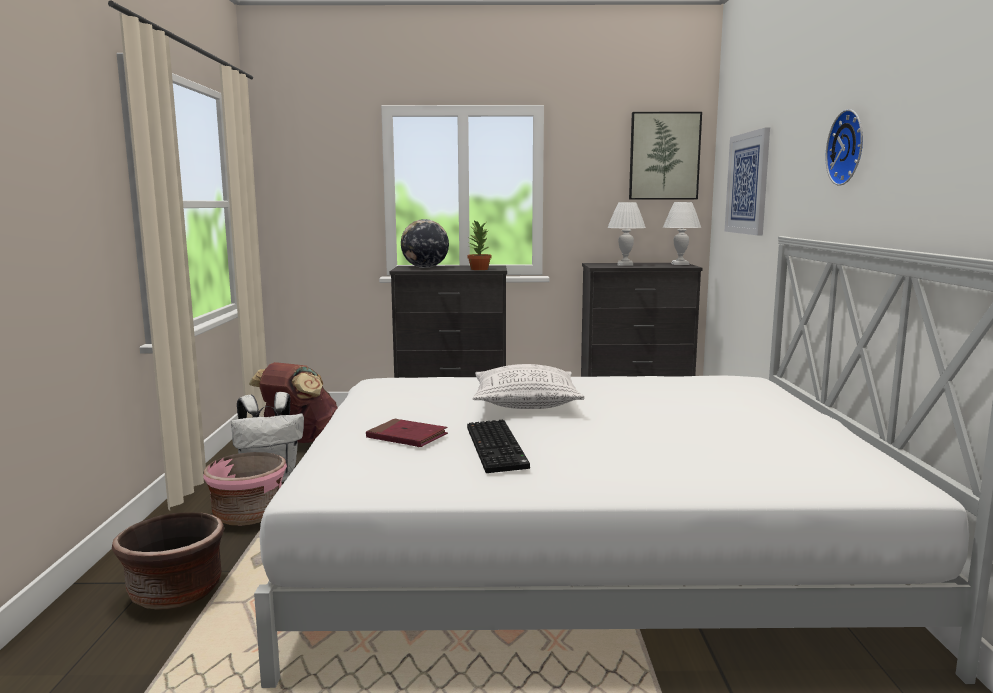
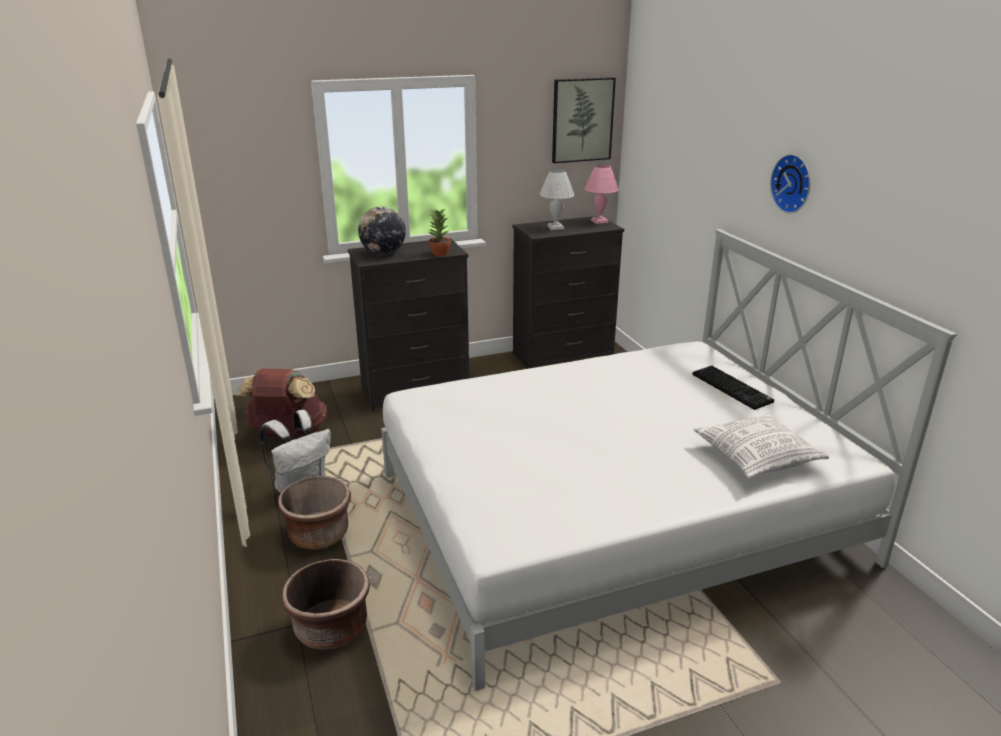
camera: 20 degrees left, 15 degrees up
pink planter [203,452,287,526] -> brown planter [278,476,351,550]
red book [366,419,448,447] -> none
keyboard [467,420,530,473] -> keyboard moved to [693,366,774,410]
pillow [473,364,585,409] -> pillow moved to [694,413,829,478]
white table lamp [663,202,701,265] -> pink table lamp [585,165,619,224]
picture [725,128,770,235] -> none

